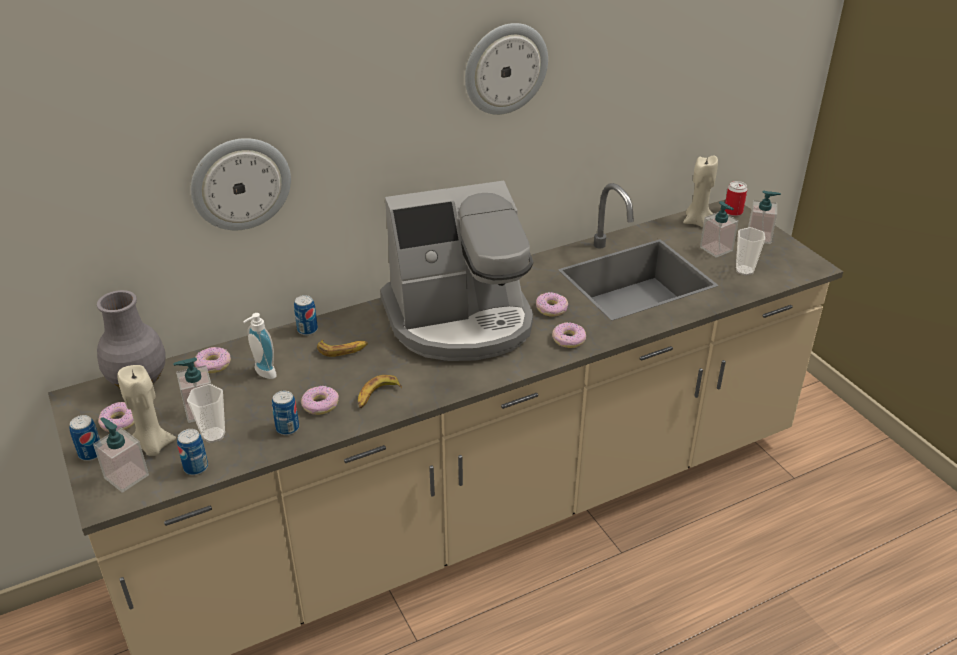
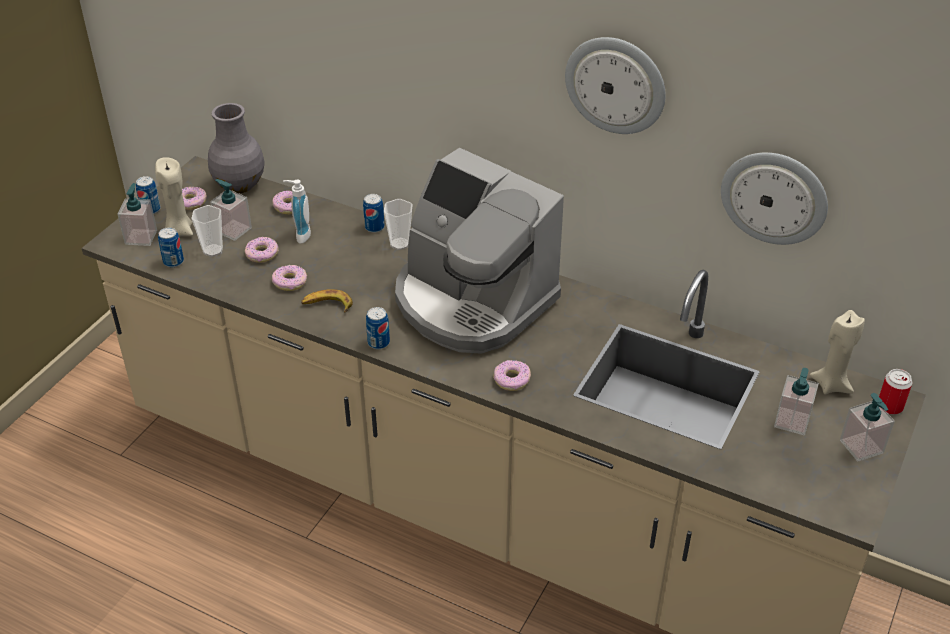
camera: 55 degrees right, 5 degrees up
wall clock [191,138,291,230] -> wall clock moved to [721,152,828,245]
can [272,391,299,435] -> can moved to [366,307,390,349]
banana [317,340,368,357] -> none
donut [536,292,568,317] -> donut moved to [245,237,279,263]
cup [736,227,765,276] -> cup moved to [384,199,413,250]

